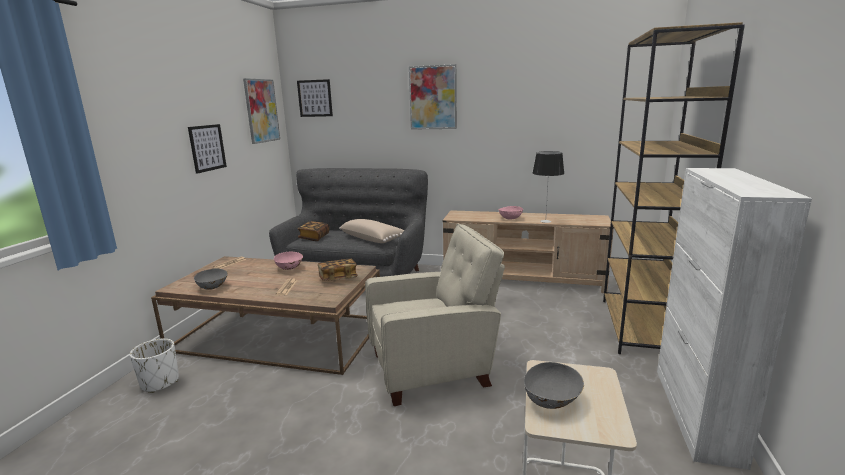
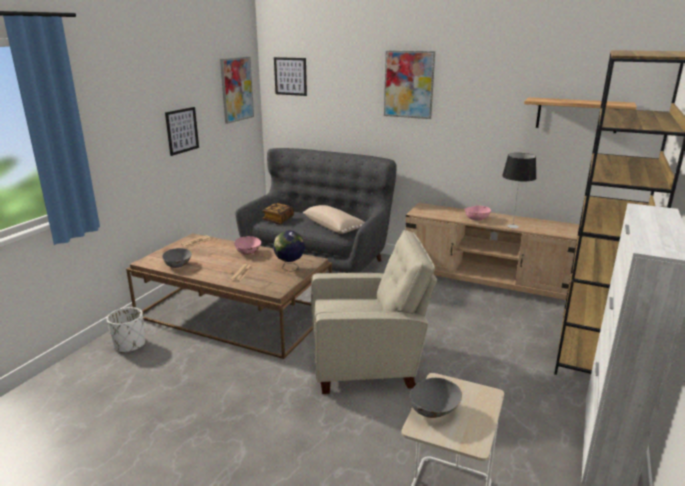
camera: 10 degrees right, 5 degrees up
book [318,258,357,281] -> globe [273,230,305,272]
none -> shelf [524,97,637,133]

